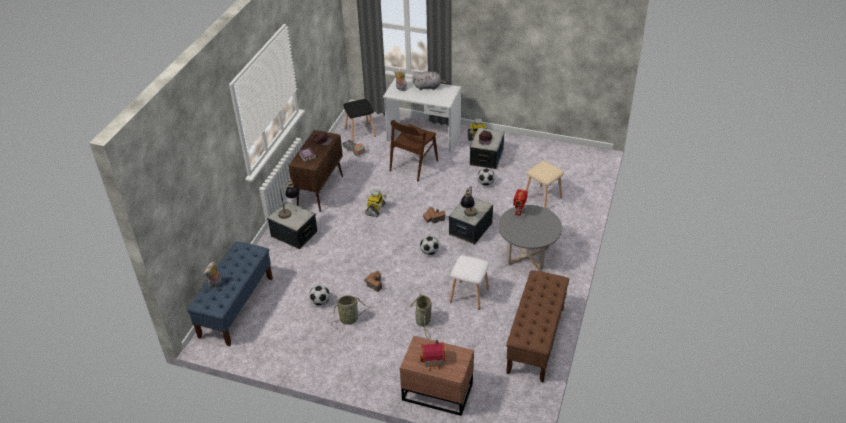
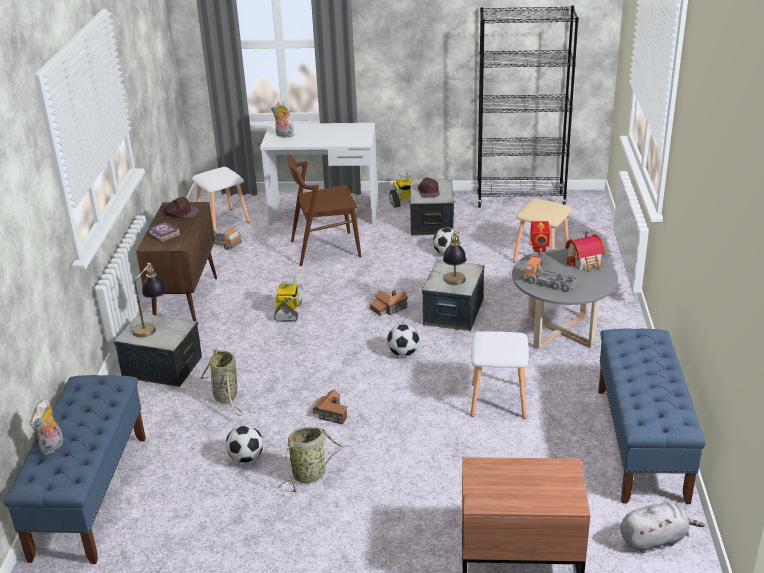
camera: 15 degrees left, 10 degrees down
black stool [343,99,376,142] -> white stool [192,167,250,231]
brown chair [390,120,438,182] -> brown chair turned 60 degrees clockwise [287,155,361,266]
basket [410,293,432,339] -> basket moved to [199,349,243,416]
grey plush toy [413,71,447,90] -> grey plush toy moved to [620,502,705,553]
toy house [420,340,445,371] -> toy house moved to [565,231,605,272]
brown bench [506,270,569,383] -> blue bench [598,328,706,504]
none -> black bookcase [477,6,579,208]
none -> toy truck [522,257,578,292]

